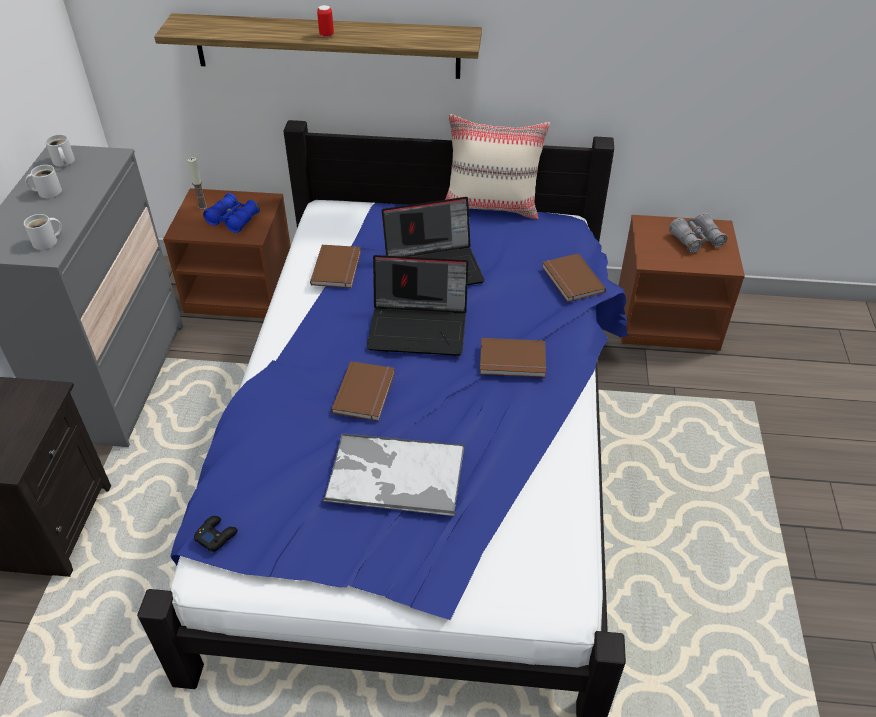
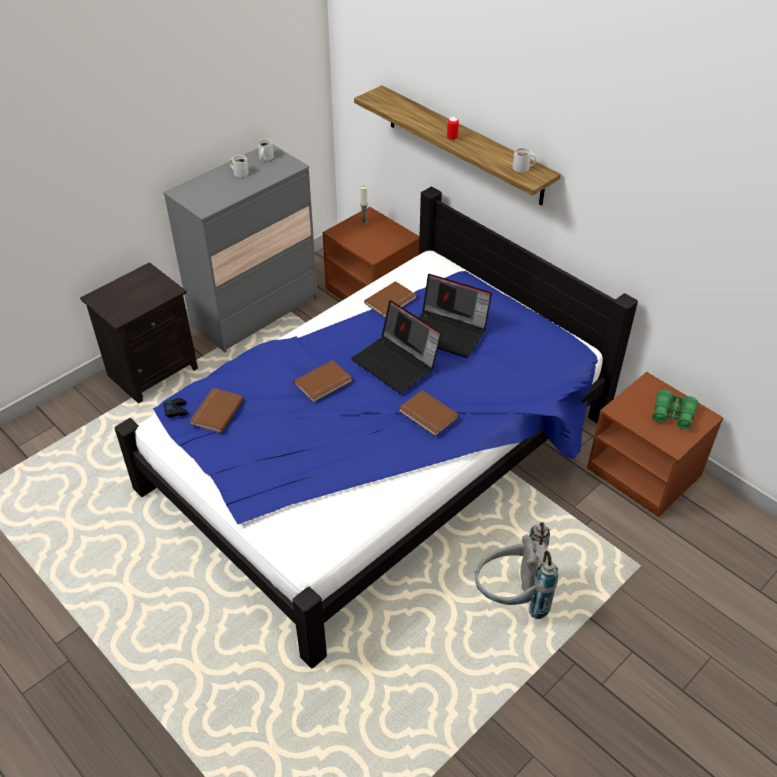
camera: 40 degrees right, 0 degrees up
white mug [24,214,62,250] -> white mug moved to [513,147,536,172]
blue binoculars [203,193,260,233] -> none
tray [323,433,465,516] -> none
beige pillow [445,114,550,220] -> none
brown book [542,253,606,302] -> brown book moved to [190,388,244,433]
grey binoculars [669,213,727,253] -> green binoculars [652,390,698,430]
none -> grey backpack [475,522,558,619]

